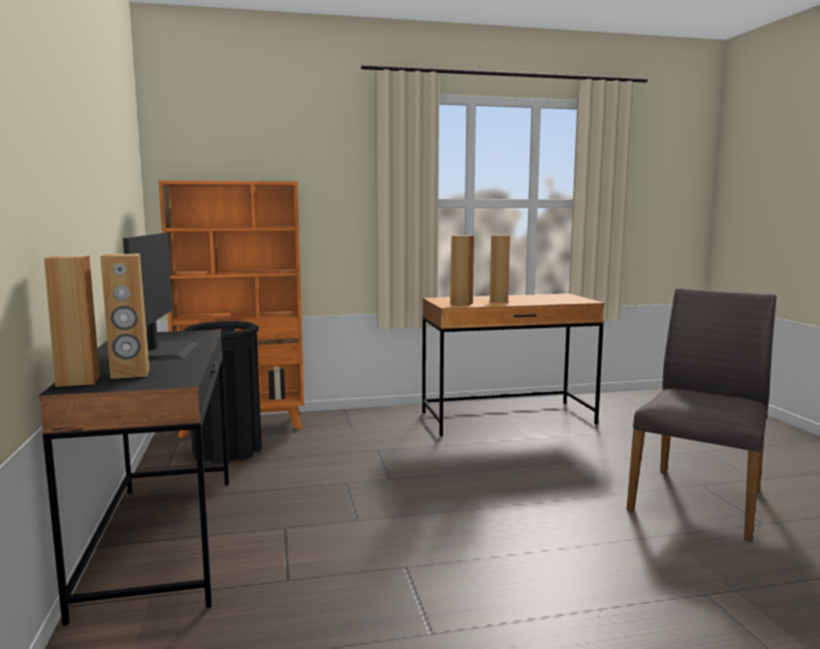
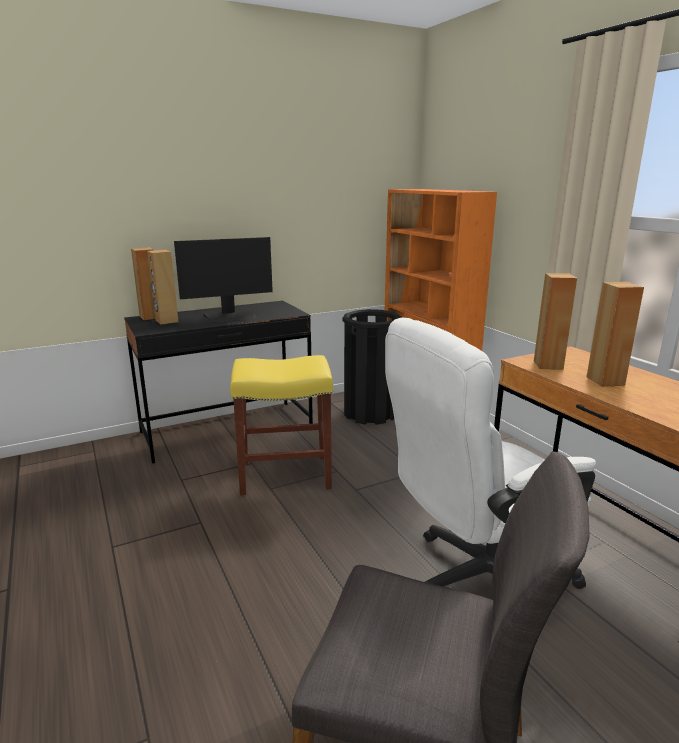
camera: 75 degrees right, 10 degrees up
none -> yellow stool [230,355,333,495]
none -> white office chair [385,318,596,589]

